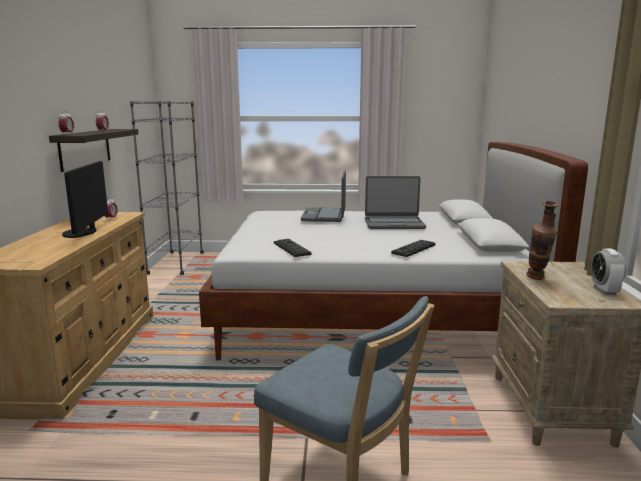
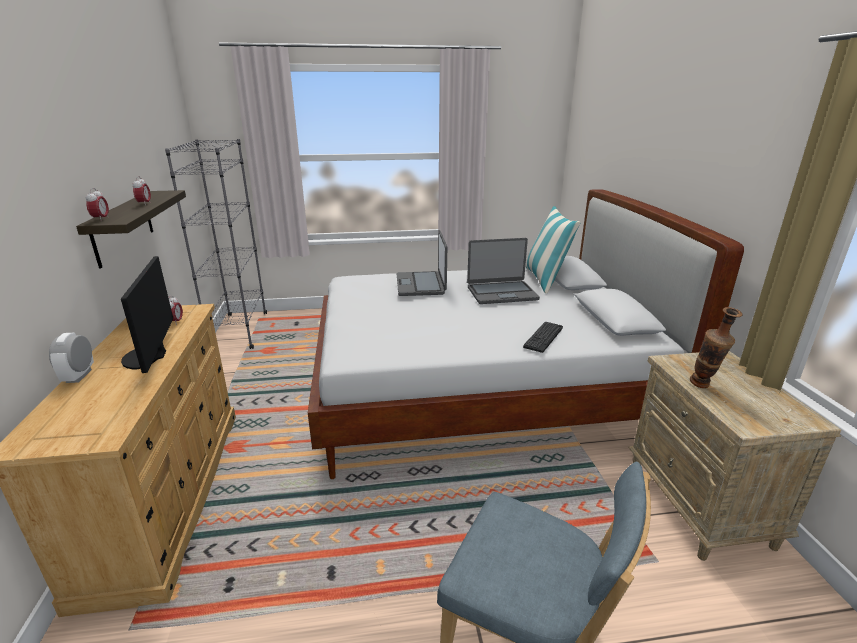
camera: 10 degrees left, 10 degrees up
keyboard [274,239,311,257] -> none
alarm clock [591,248,626,295] -> alarm clock moved to [49,333,94,383]
none -> pillow [526,206,580,294]

